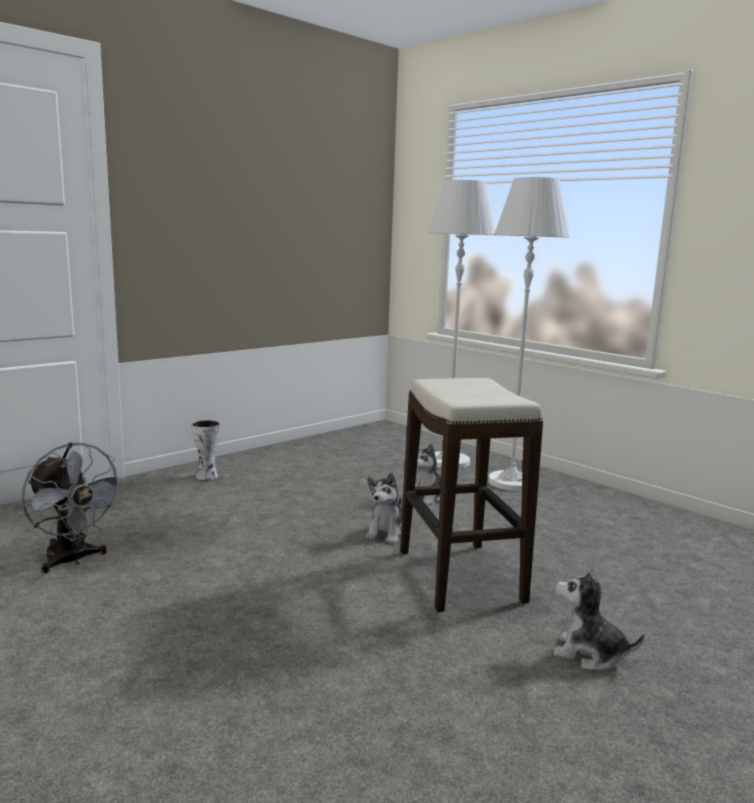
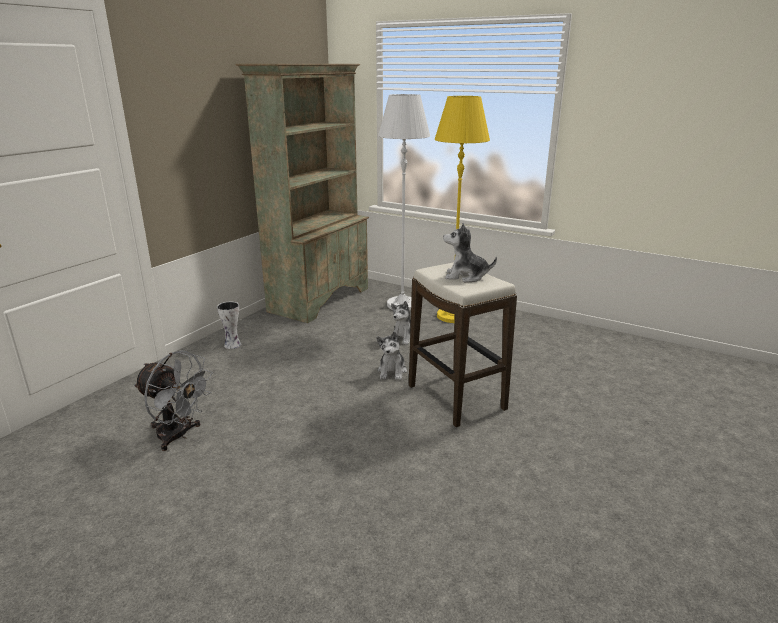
camera: 15 degrees left, 10 degrees up
white floor lamp [488,177,570,491] -> yellow floor lamp [435,96,490,323]
plush toy [553,568,645,671] -> plush toy moved to [443,223,497,282]
none -> green bookcase [235,64,369,323]

